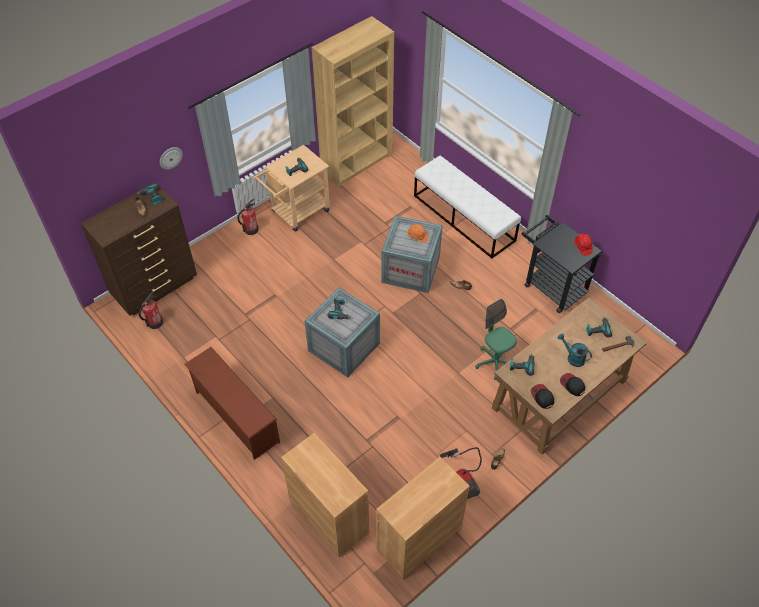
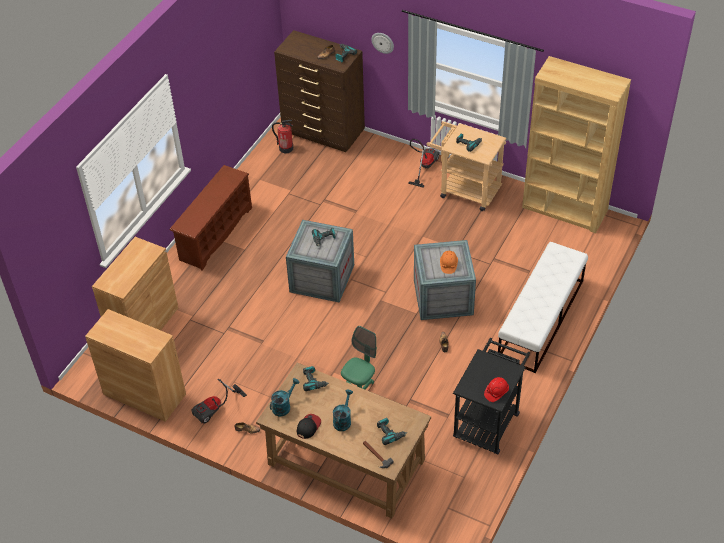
camera: 70 degrees right, 5 degrees down
fire extinguisher [237,199,258,235] -> vacuum cleaner [408,139,440,188]
cap [531,384,554,409] -> turquoise watering can [270,378,300,417]

